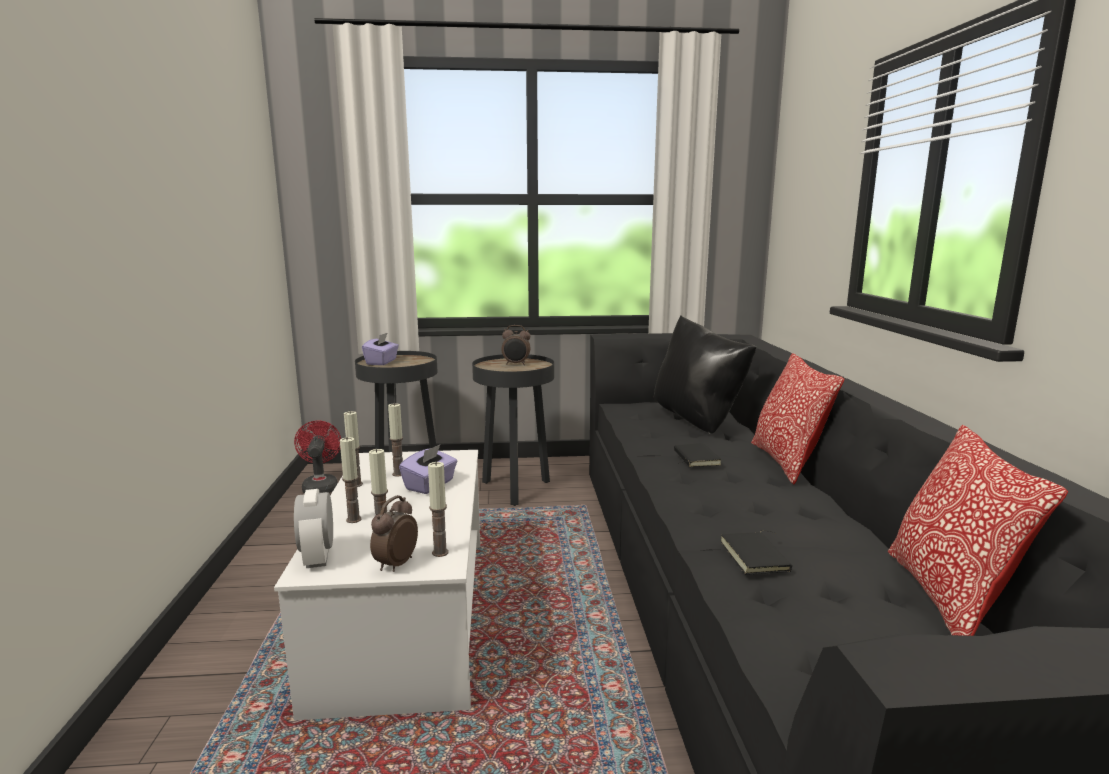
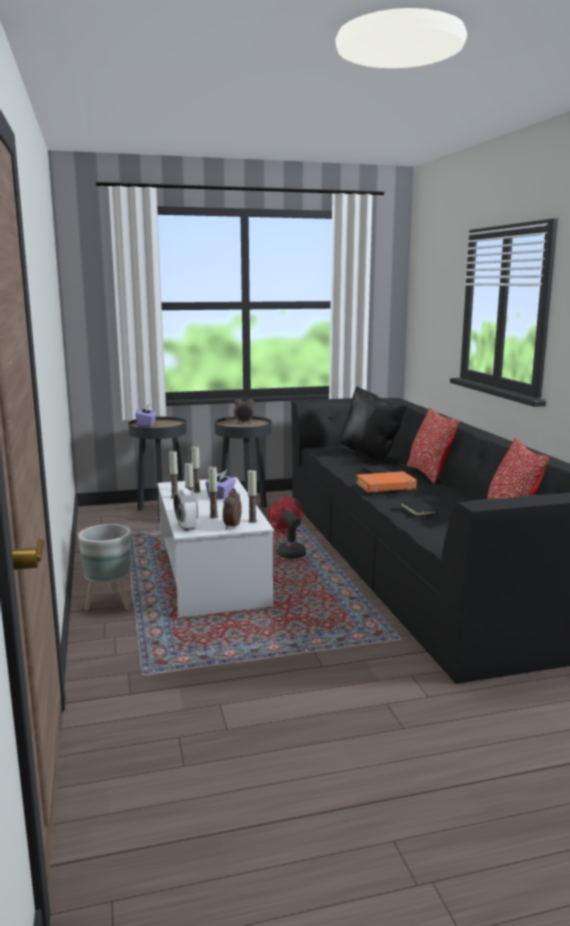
camera: 10 degrees left, 0 degrees up
red fan [294,420,341,494] -> red fan moved to [268,497,306,559]
none -> grey planter [78,524,131,610]
none -> orange book [356,471,417,493]

